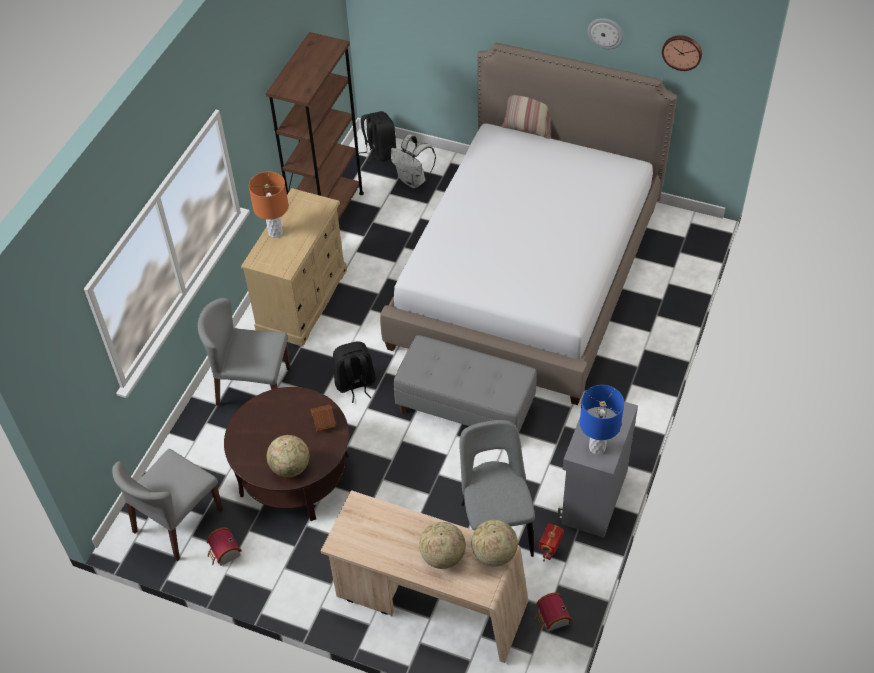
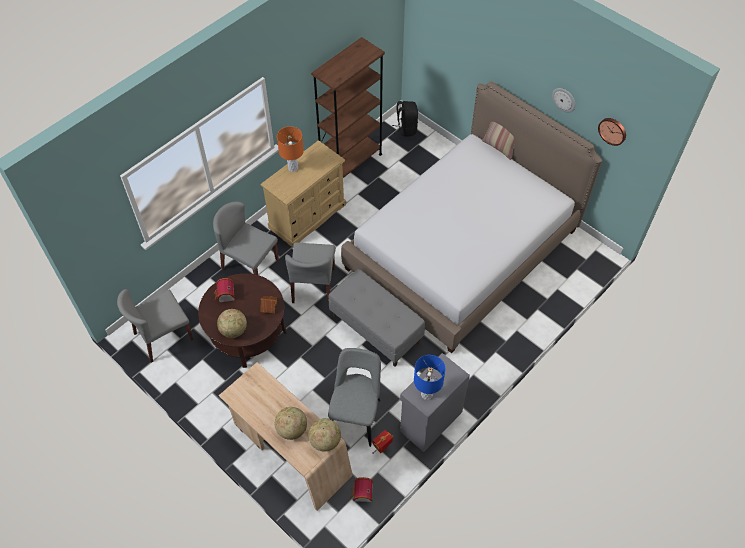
camera: 20 degrees right, 5 degrees up
toy house [207,527,242,566] -> toy house moved to [214,278,235,302]
black backpack [333,341,376,403] -> grey chair [285,242,336,306]
white backpack [391,134,436,188] -> none

